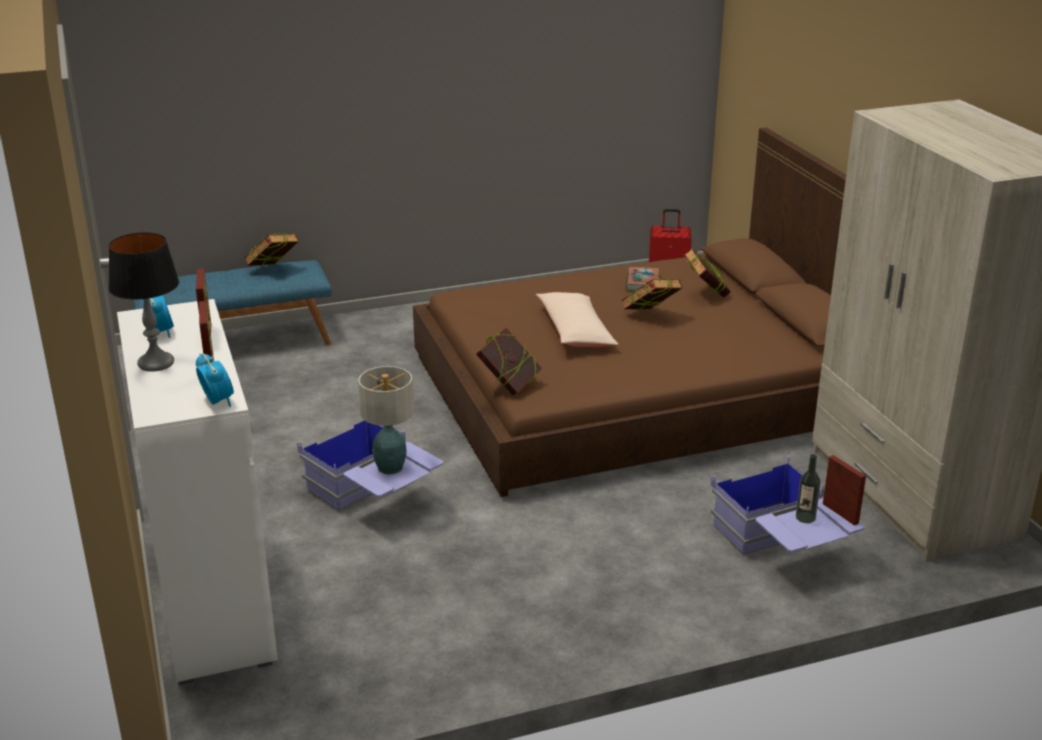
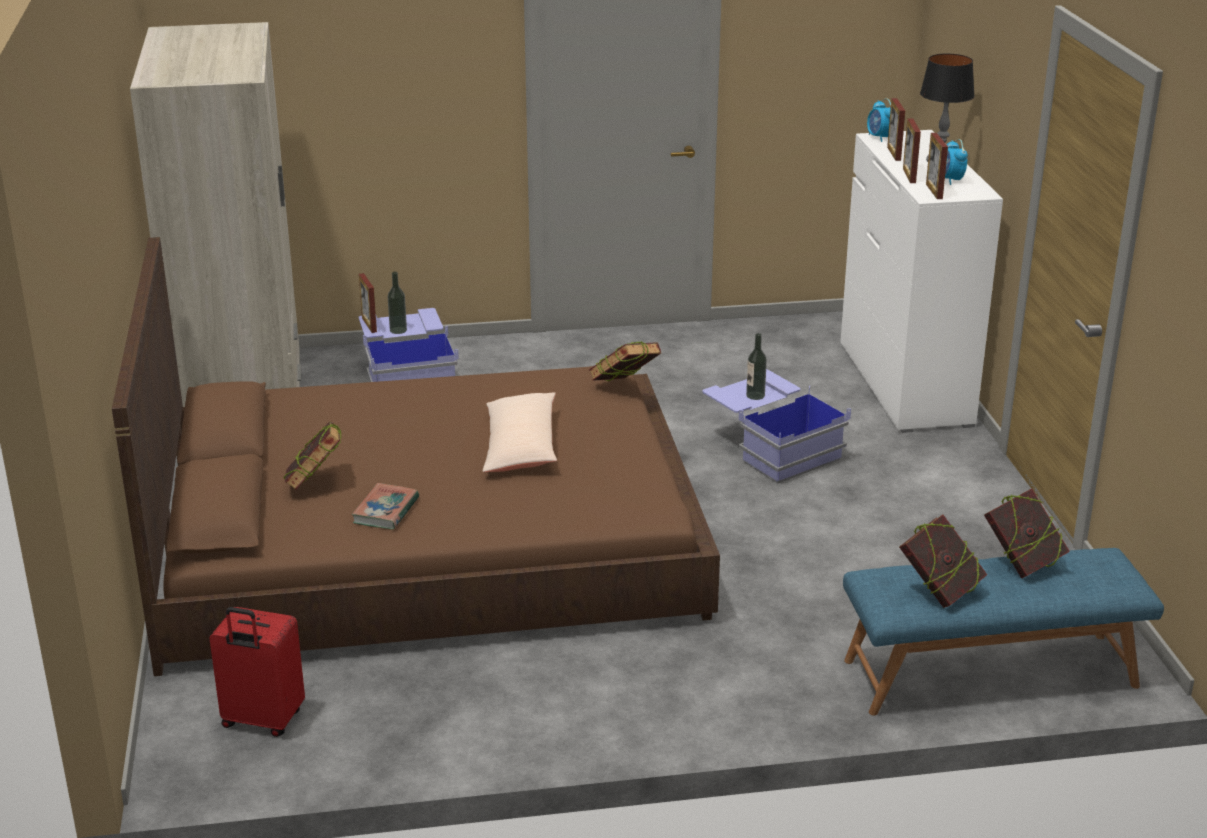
camera: 170 degrees left, 0 degrees up
table lamp [358,366,414,474] -> bottle [746,333,767,400]
book [621,277,683,310] -> book moved to [984,488,1070,578]
none -> picture frame [926,133,948,199]

